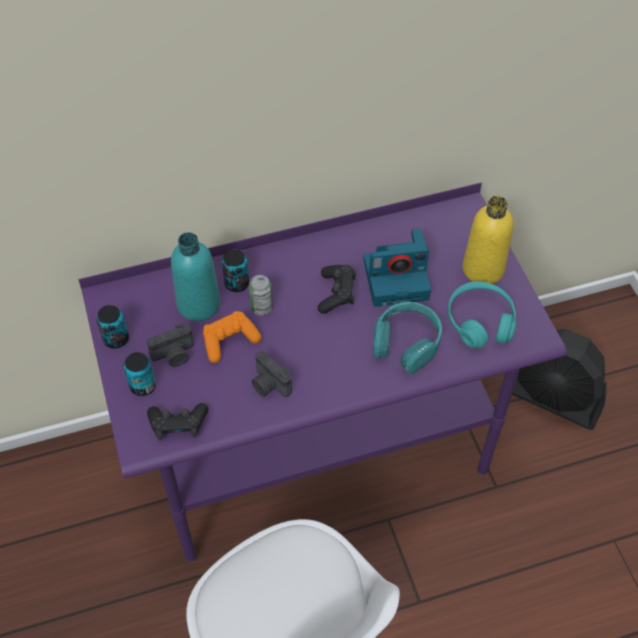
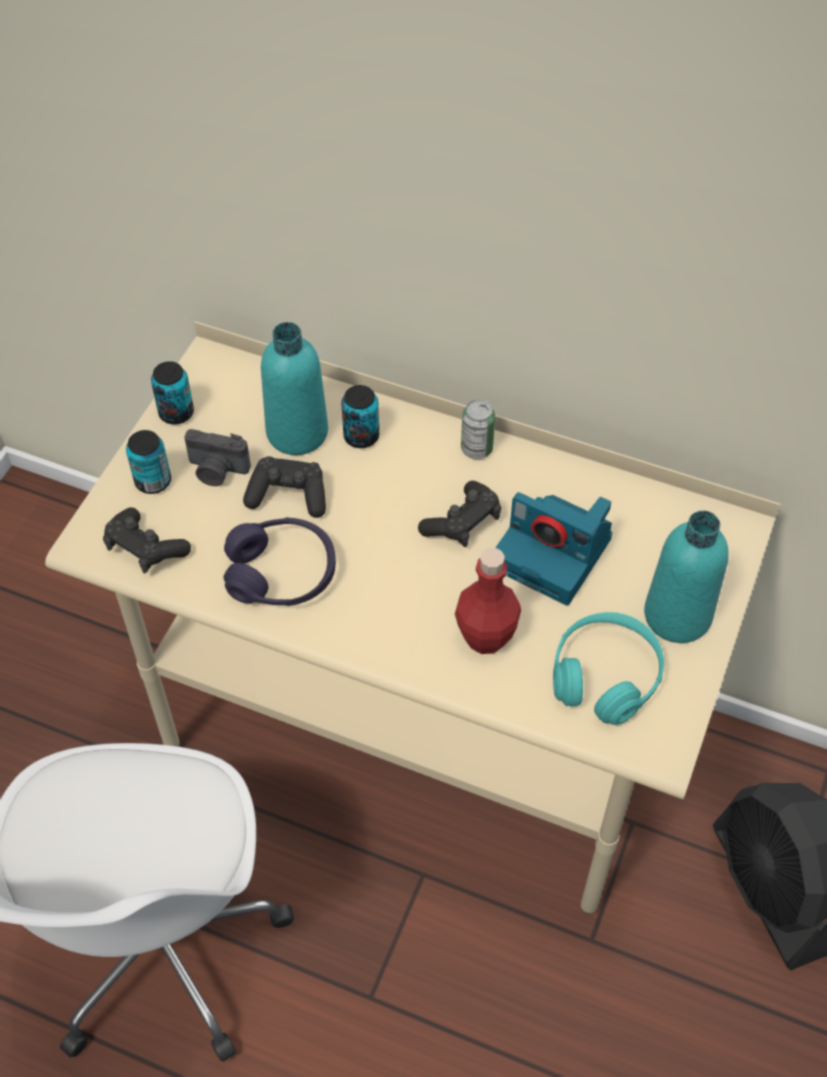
camera: 40 degrees right, 0 degrees up
purple desk [78,182,567,562] -> beige desk [45,321,780,914]
orange game controller [203,311,262,363] -> black game controller [243,456,326,518]
can [249,275,273,315] -> can moved to [461,399,495,459]
camera [251,351,292,397] -> purple headphones [224,517,336,606]
turquoise headphones [373,302,442,374] -> red bottle [455,548,521,654]
yellow bottle [463,196,513,284] -> turquoise bottle [644,511,729,643]

